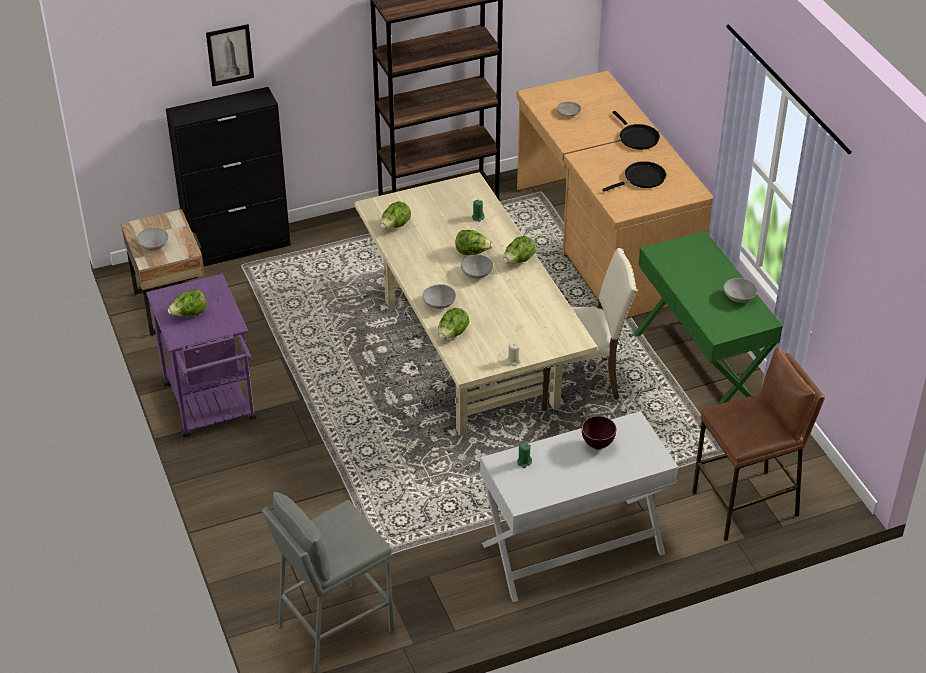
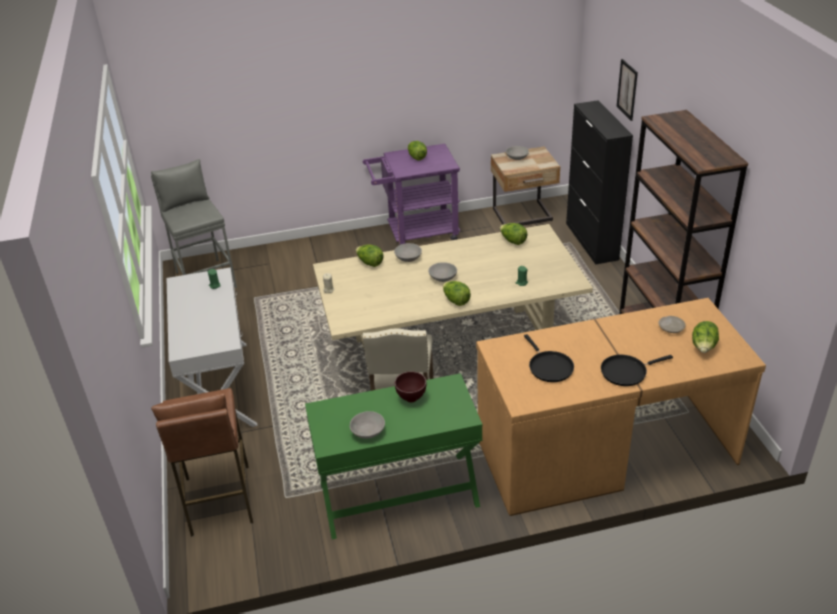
camera: 100 degrees right, 5 degrees down
lettuce [455,230,493,255] -> lettuce moved to [692,321,719,353]
brown bowl [582,416,616,450] -> brown bowl moved to [395,371,426,402]

